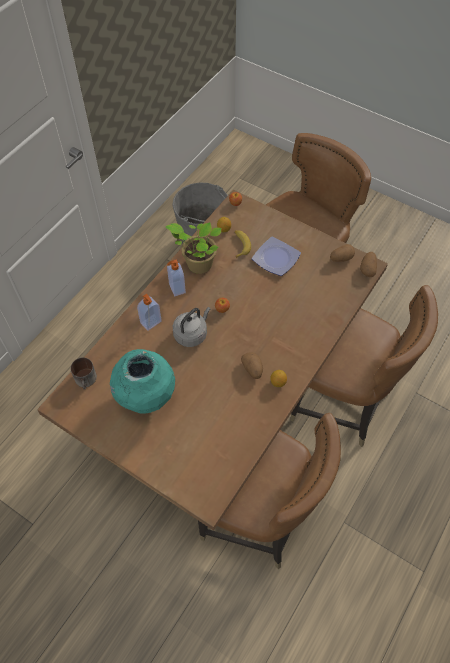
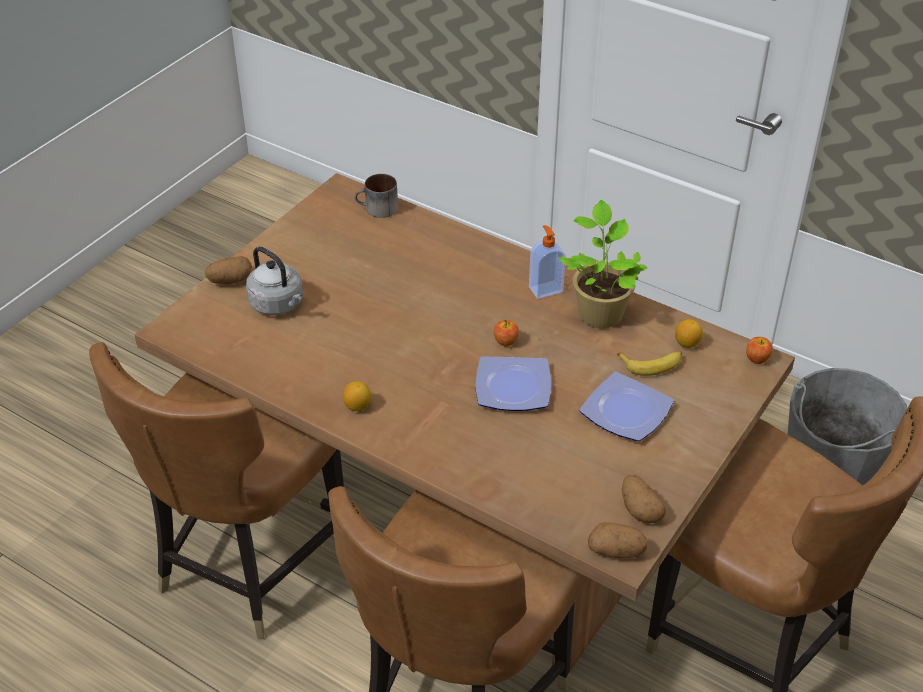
camera: 90 degrees right, 15 degrees down
turquoise vase [110,349,175,414] -> none
soap dispenser [137,294,162,331] -> none
grey kettle [173,307,211,347] -> grey kettle moved to [246,246,303,315]
potato [241,352,263,379] -> potato moved to [205,256,252,285]
none -> plate [476,356,551,411]

